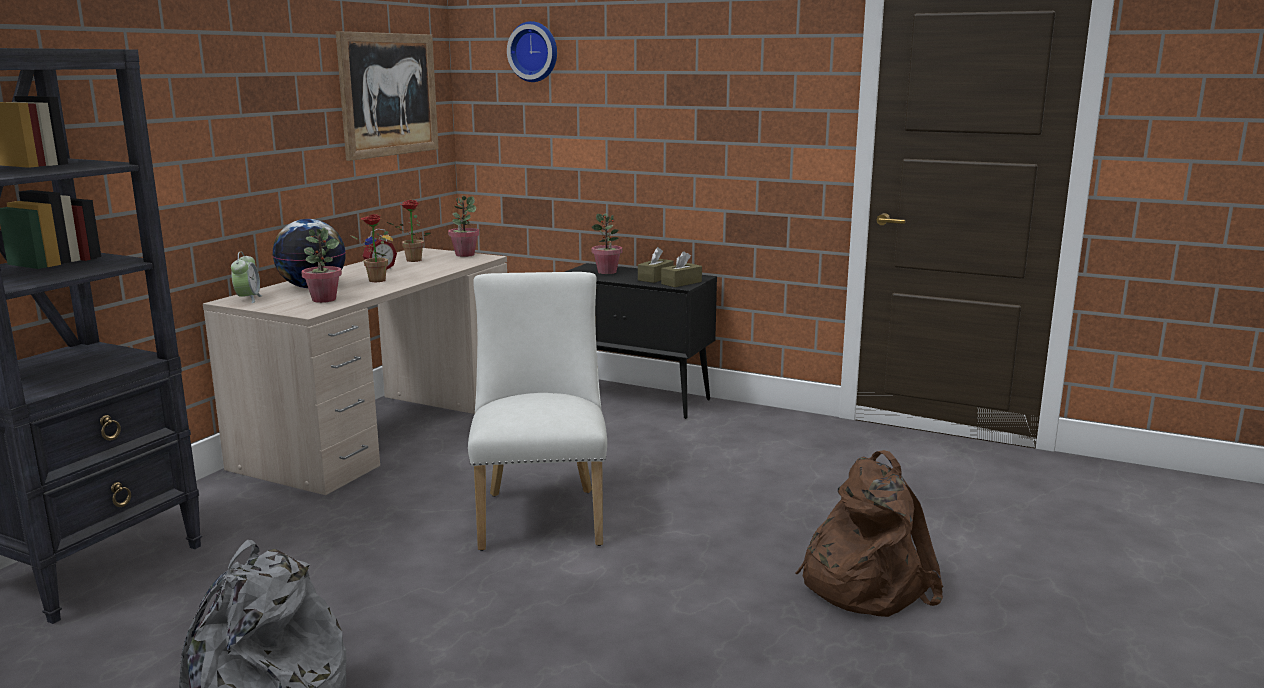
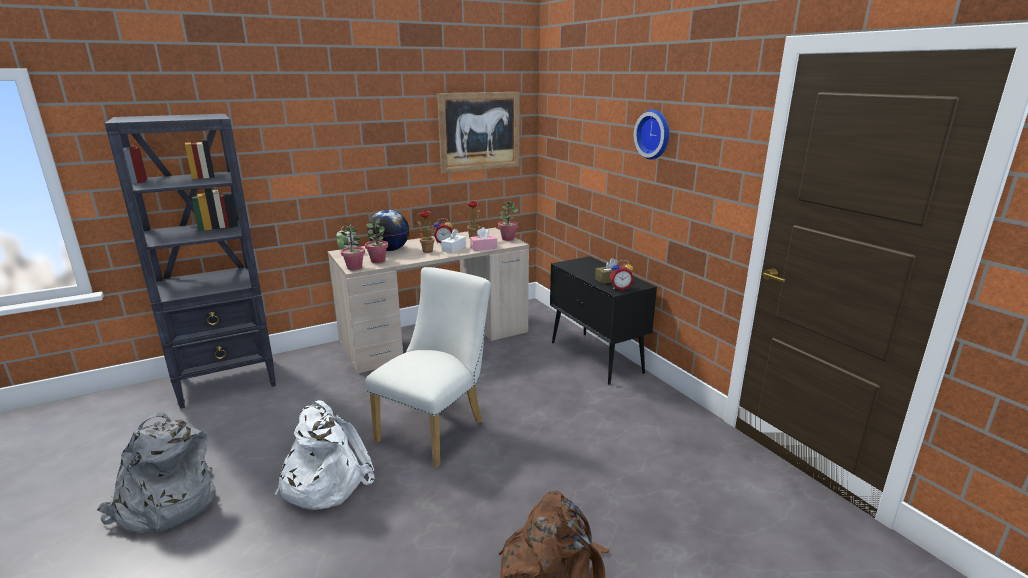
camera: 35 degrees right, 5 degrees up
wall clock [507,21,557,82] -> wall clock moved to [634,109,669,160]
potted plant [592,213,623,274] -> potted plant moved to [341,223,365,270]
brown tissue box [661,251,702,287] -> alarm clock [609,260,634,290]
none -> white backpack [275,400,375,510]
none -> white tissue box [441,229,466,253]
none -> pink tissue box [470,227,497,251]

